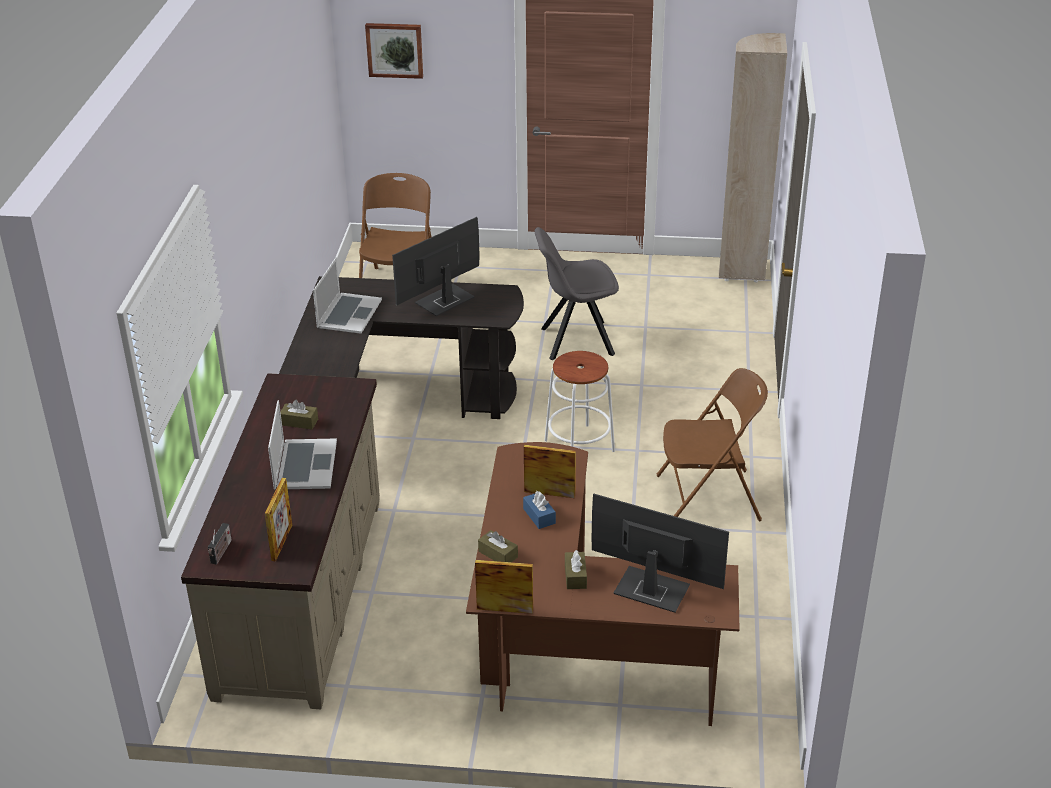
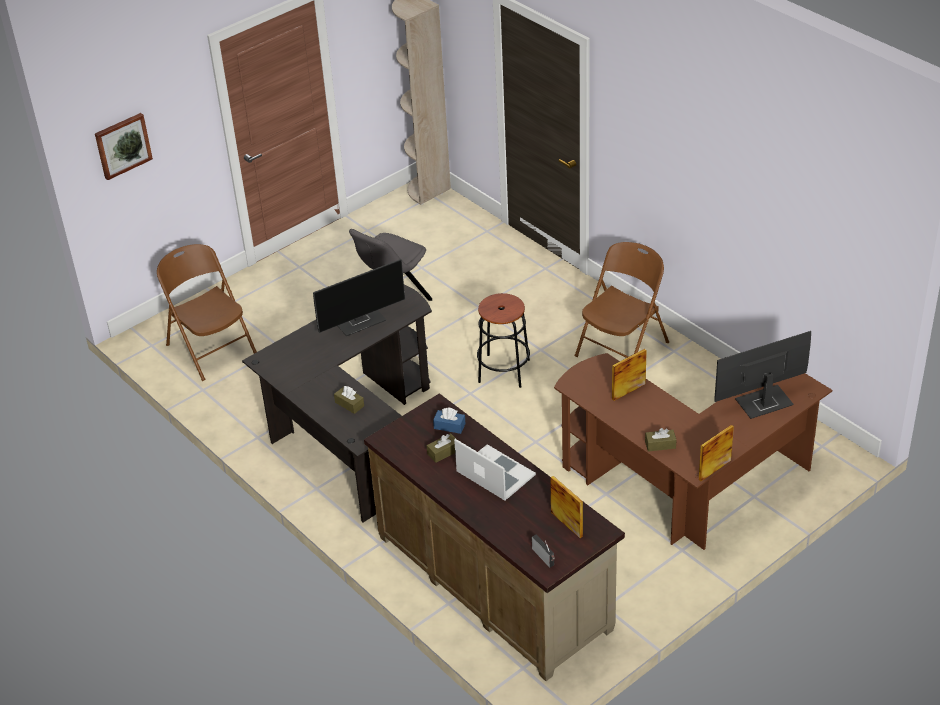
camera: 45 degrees left, 5 degrees up
laptop [313,257,382,334] -> none
monitor [392,217,480,316] -> monitor turned 120 degrees counterclockwise [313,259,405,336]
blue tissue box [523,491,556,529] -> blue tissue box moved to [433,408,466,434]
white stool [544,351,615,452] -> black stool [477,293,530,388]
brown tissue box [565,550,587,589] -> brown tissue box moved to [334,386,364,414]

